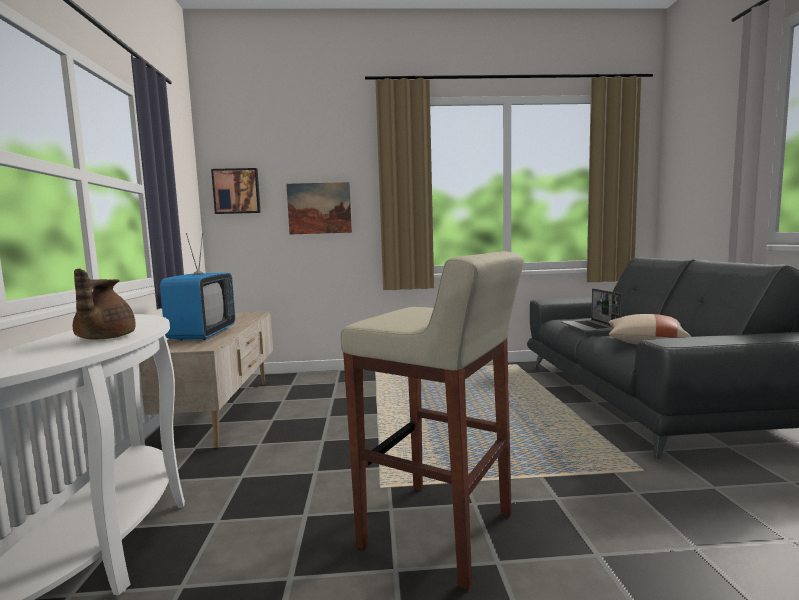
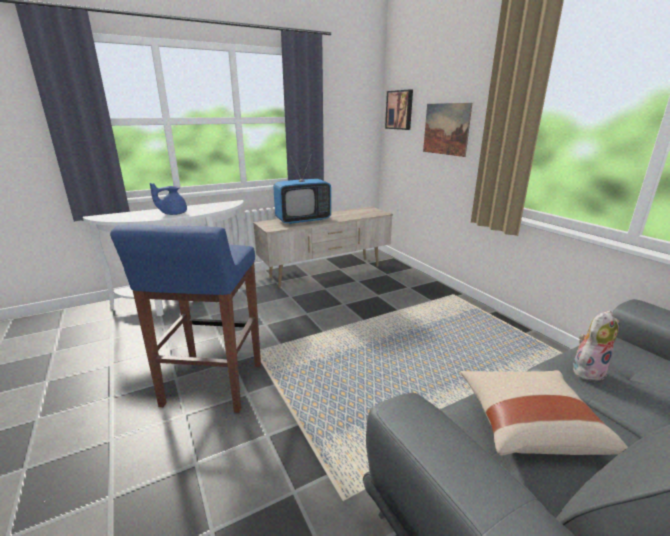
camera: 65 degrees right, 15 degrees up
brown teapot [73,268,136,340] -> blue teapot [150,183,187,215]
beige stool [341,251,524,590] -> blue stool [110,224,261,413]
laptop [561,288,621,333] -> plush toy [573,311,620,381]

